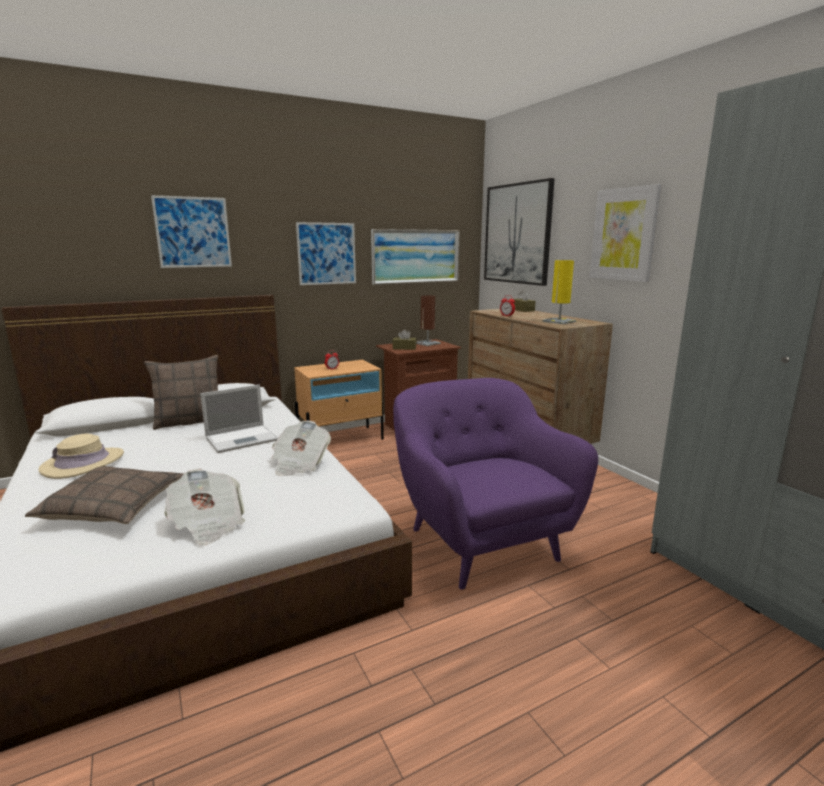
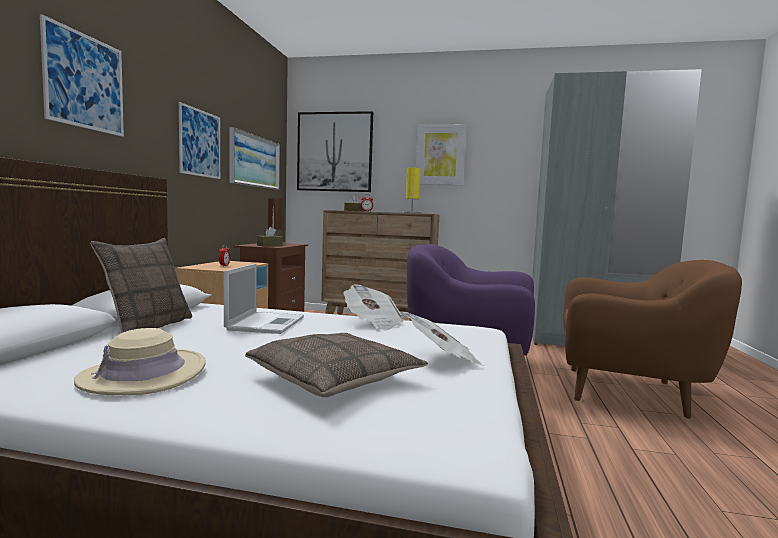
camera: 50 degrees left, 10 degrees down
none -> brown armchair [564,260,742,419]

